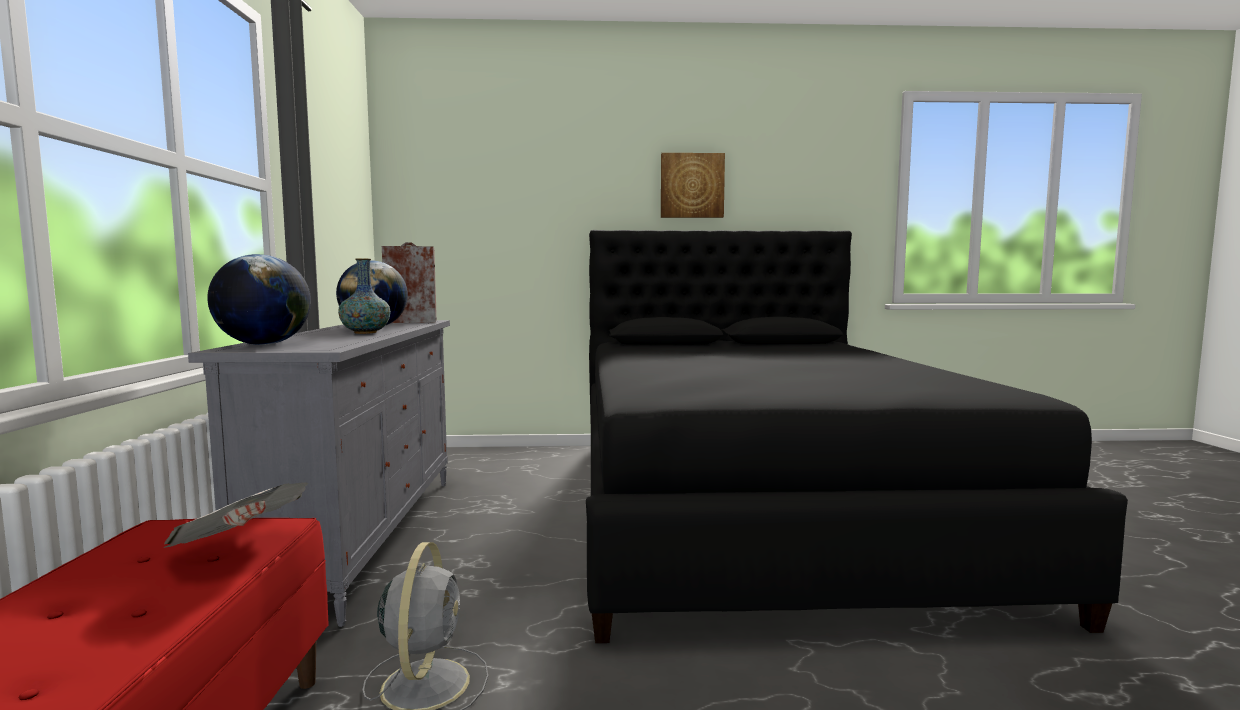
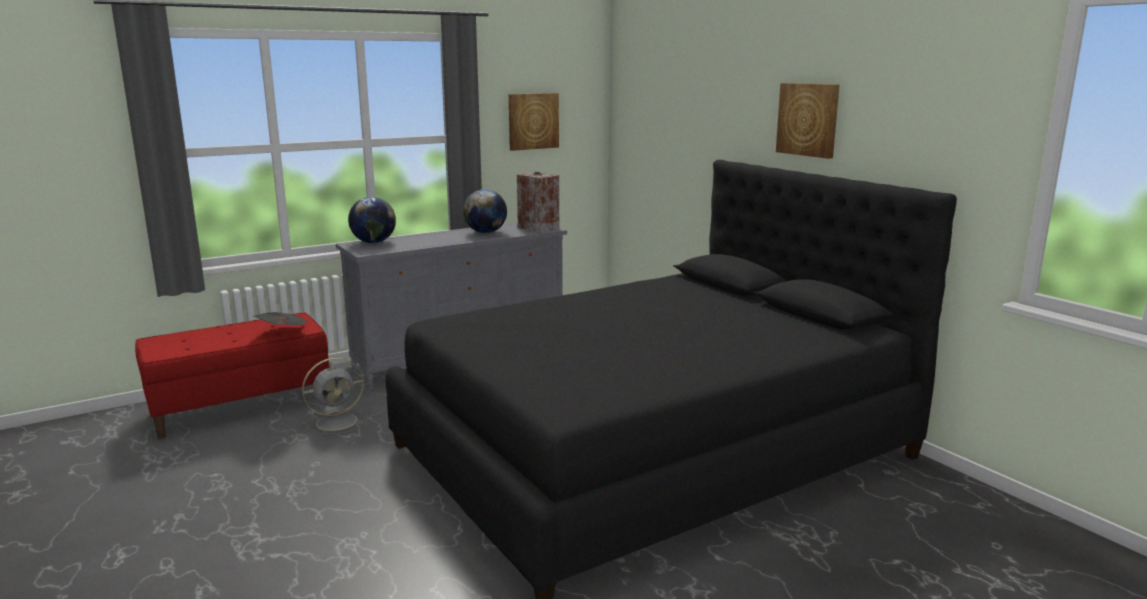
camera: 60 degrees right, 10 degrees up
vase [338,258,391,334] -> none
none -> picture [509,93,559,151]

